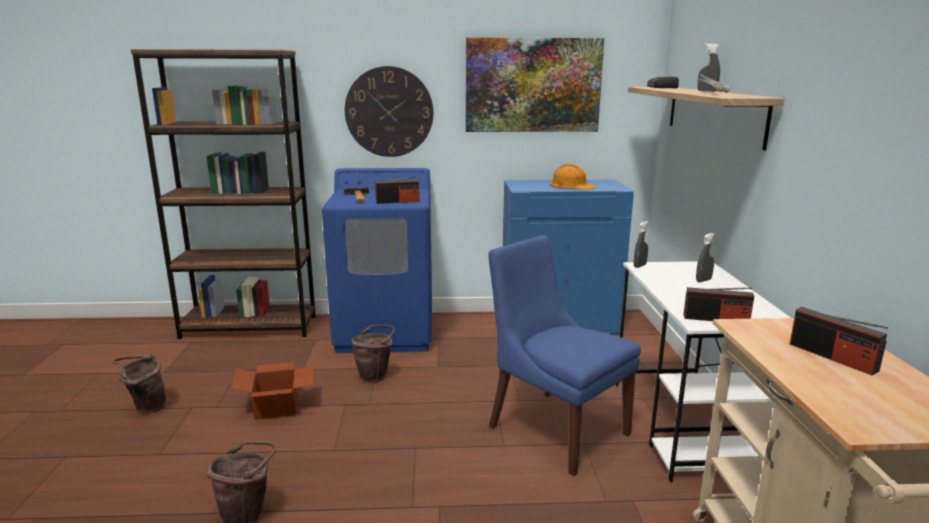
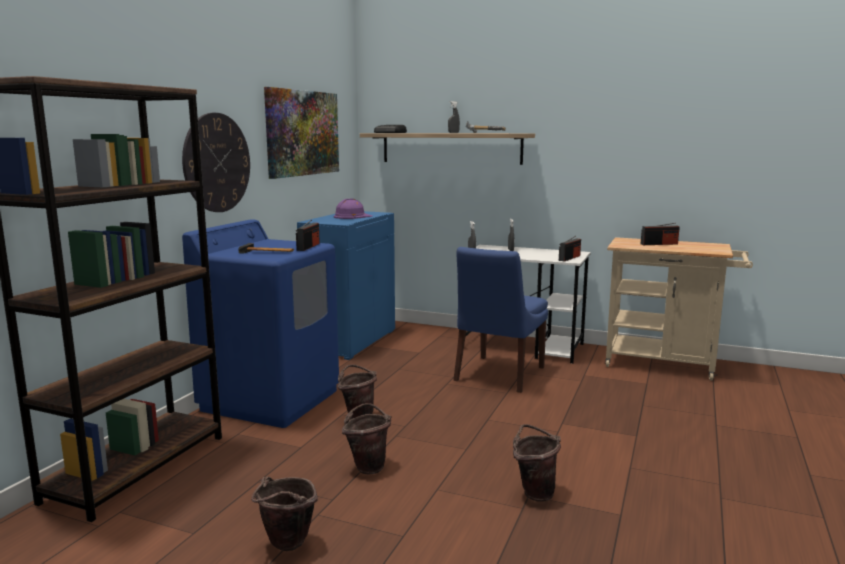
camera: 65 degrees left, 5 degrees down
cardboard box [231,362,314,420] -> brown bucket [342,403,391,475]
blue chair [488,235,641,476] -> blue chair turned 45 degrees counterclockwise [453,247,548,393]
orange hard hat [550,164,597,190] -> purple hard hat [334,199,372,219]

